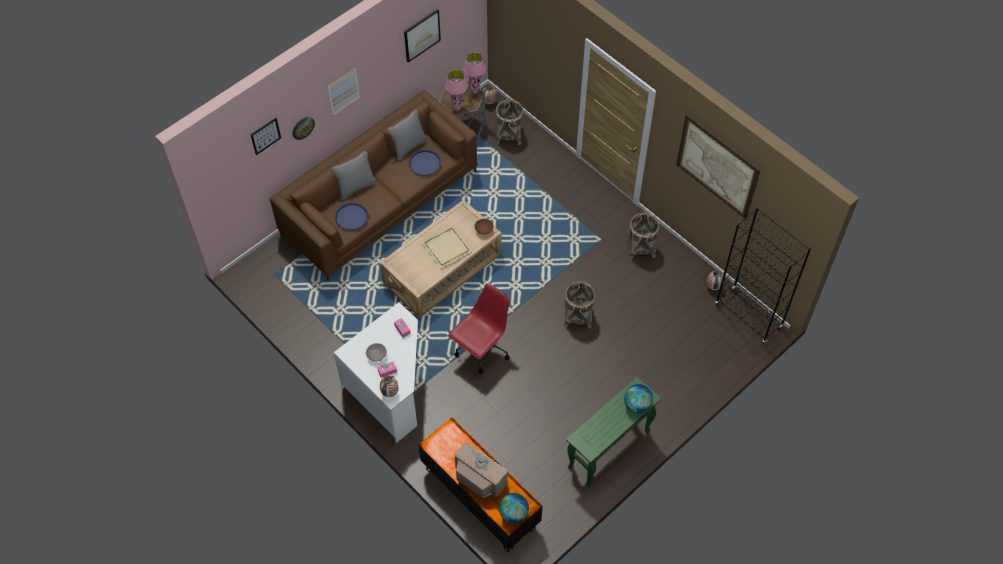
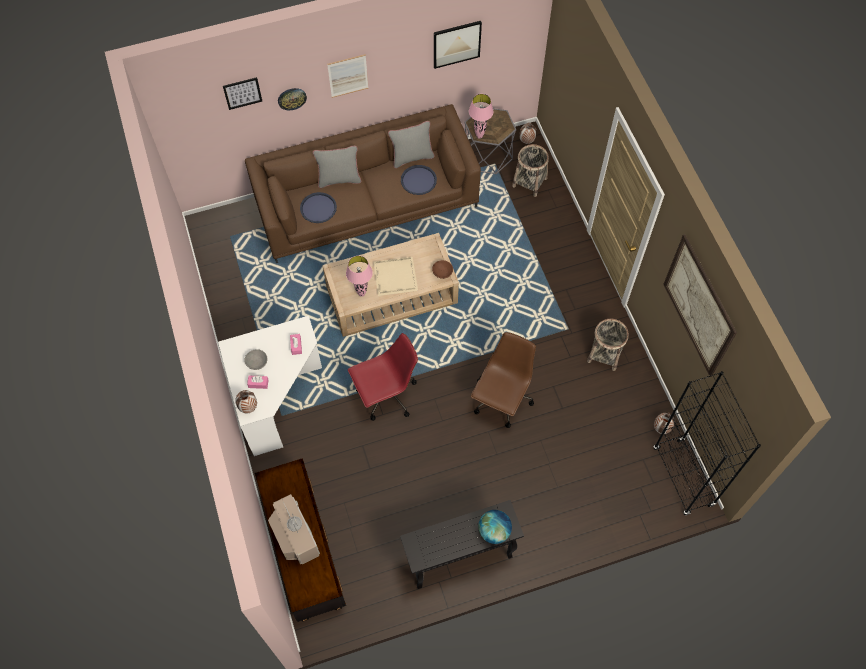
camera: 25 degrees right, 5 degrees up
pink table lamp [464,52,486,93] -> pink table lamp moved to [346,256,373,297]
globe [499,493,529,523] -> none
basket [564,281,596,328] -> brown office chair [471,332,536,428]
green console table [566,377,662,487] -> black console table [400,500,524,589]

